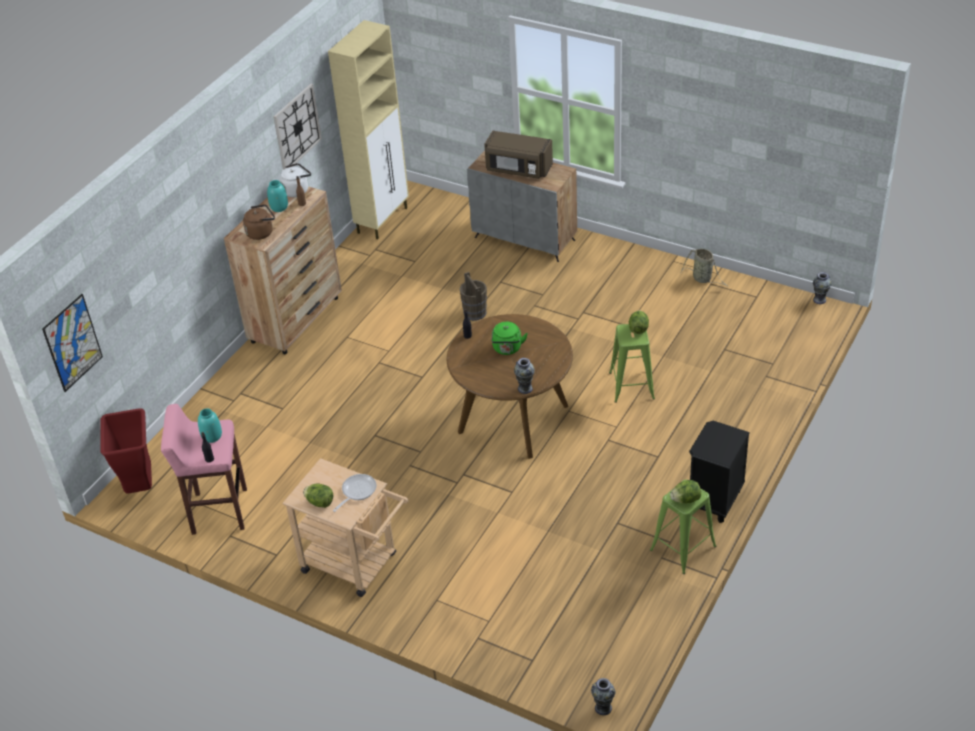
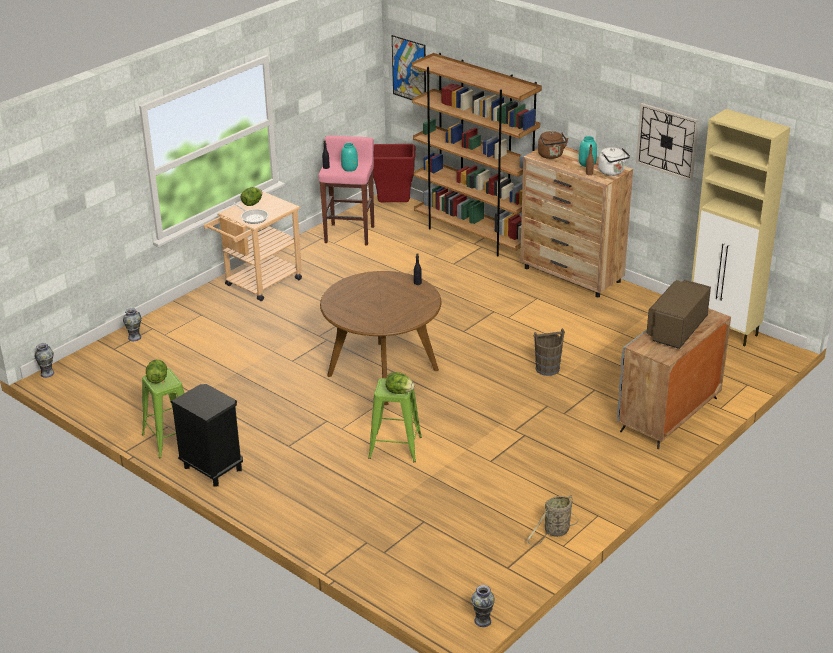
camera: 100 degrees right, 10 degrees down
green kettle [491,322,528,355] -> none
vase [514,358,535,394] -> vase moved to [123,308,142,341]
none -> brown bookcase [412,53,542,257]

